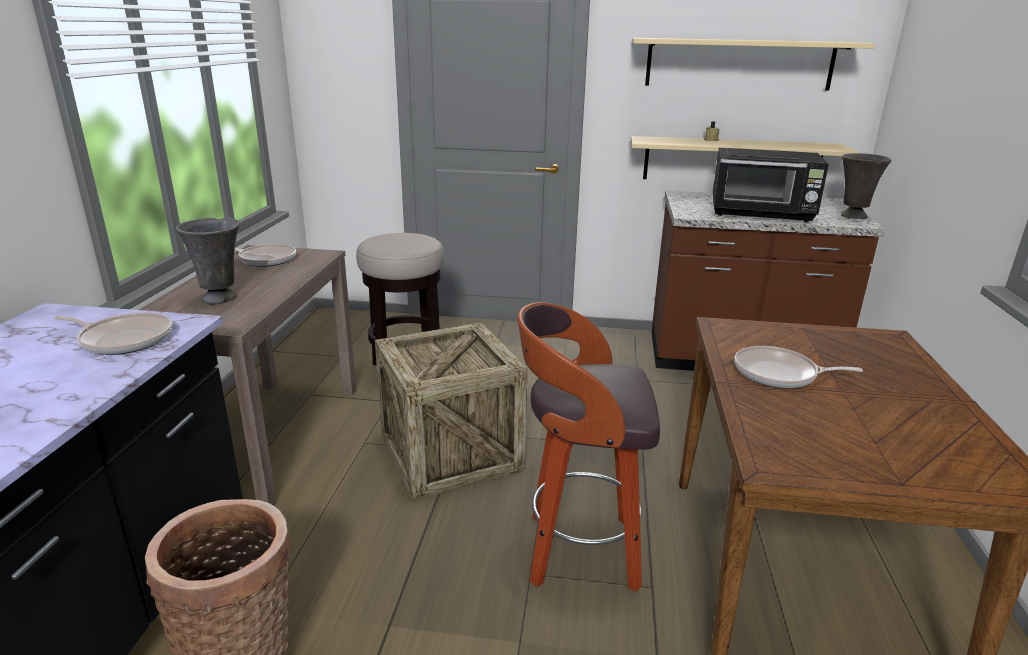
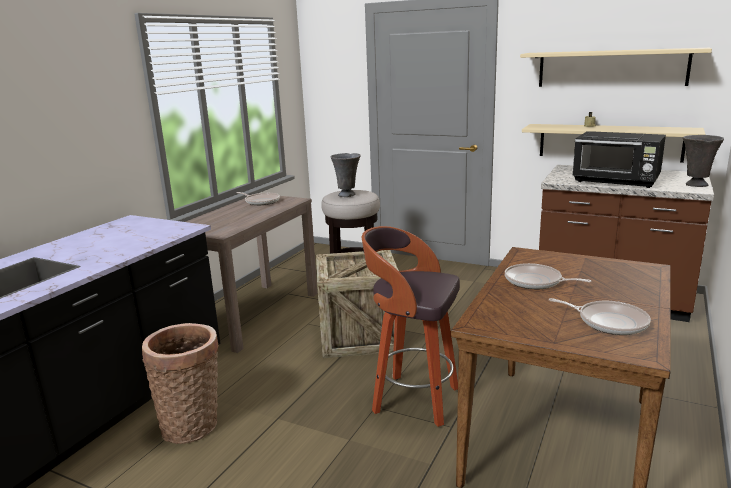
camera: 20 degrees right, 5 degrees down
frying pan [54,313,172,355] -> frying pan moved to [549,298,651,335]
grey vase [176,218,240,304] -> grey vase moved to [331,153,361,197]

